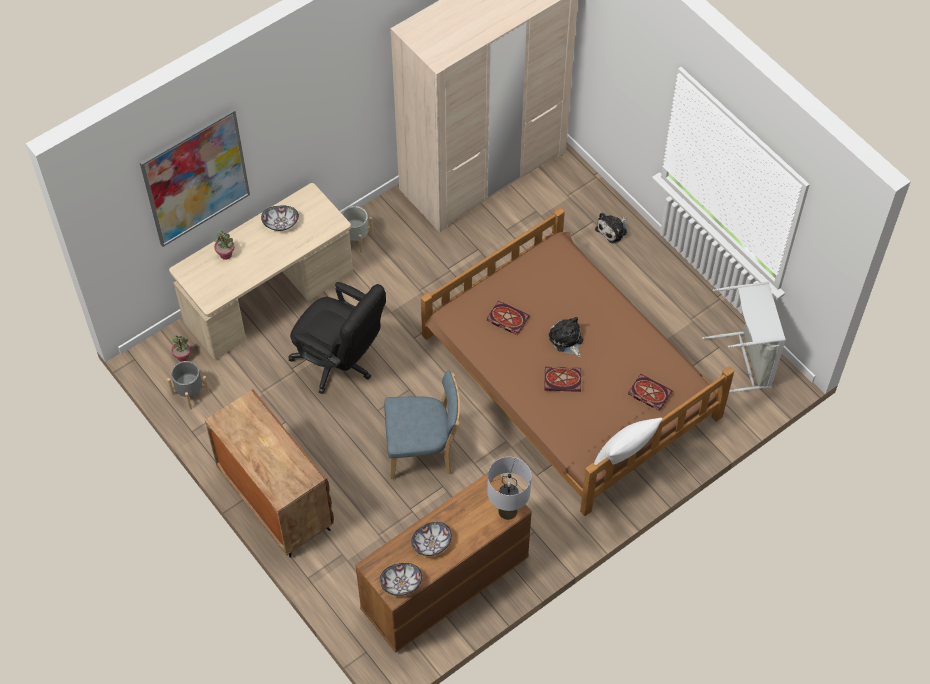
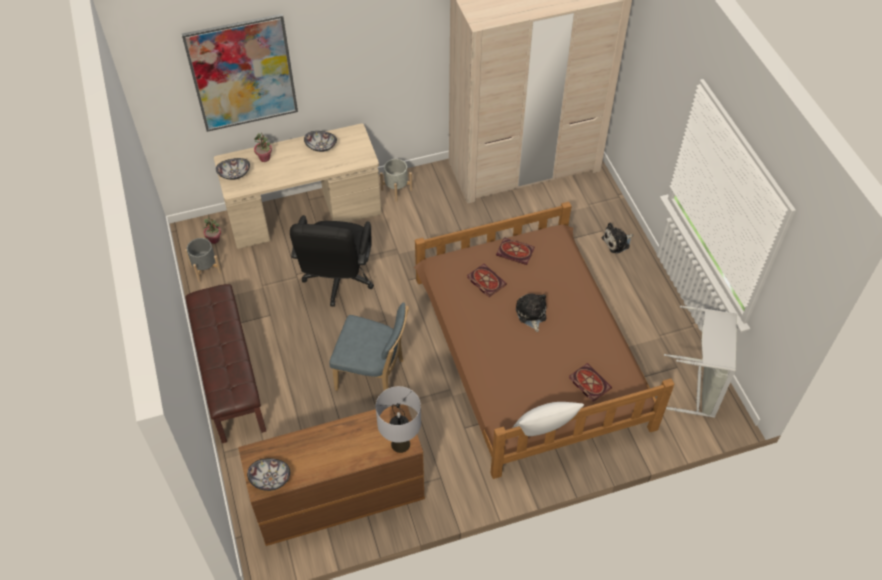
camera: 20 degrees right, 5 degrees down
brown cabinet [205,389,334,558] -> brown bench [185,284,266,443]
black office chair [289,282,386,394] -> black office chair turned 45 degrees clockwise [290,215,374,307]
bowl [411,522,452,556] -> bowl moved to [216,158,250,180]
book [544,366,581,392] -> book moved to [496,237,534,265]

